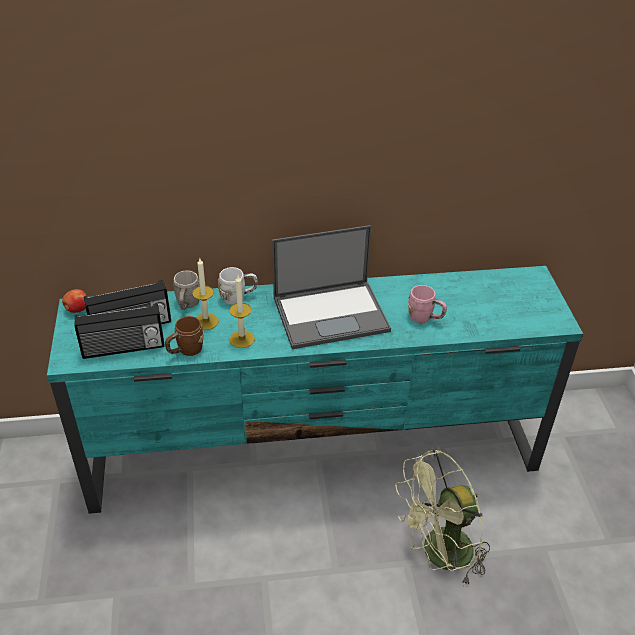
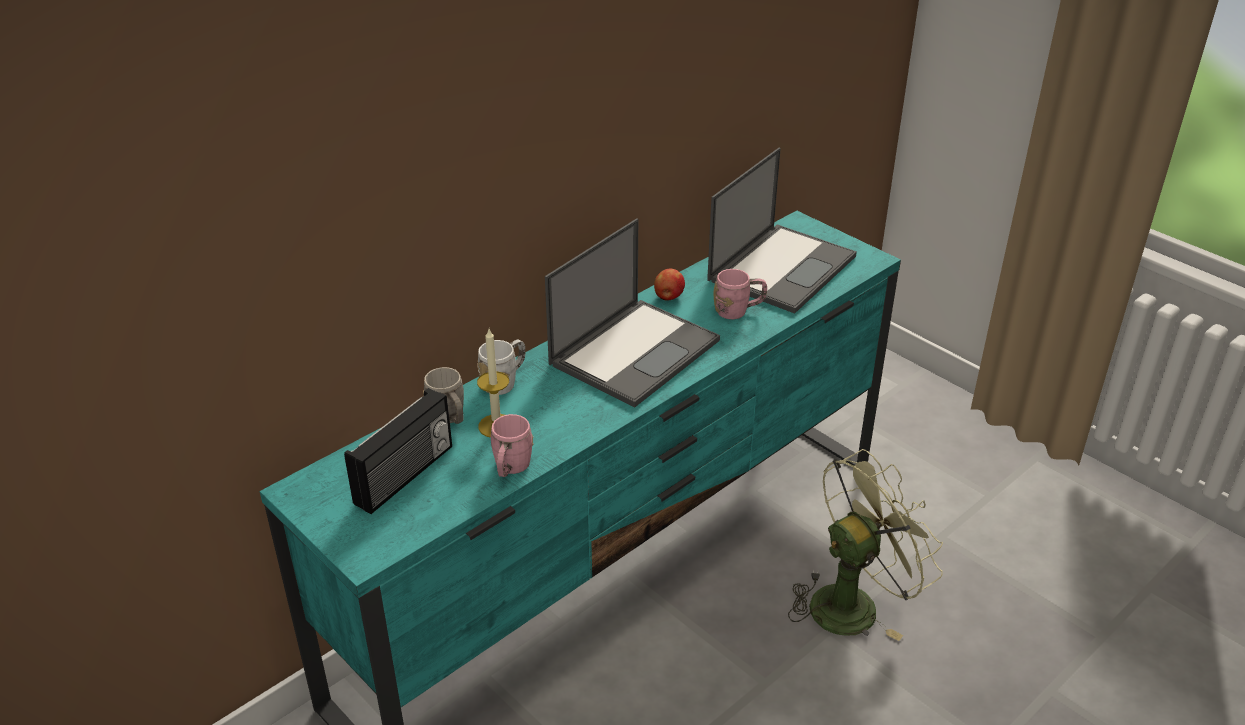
camera: 35 degrees left, 5 degrees down
apple [62,289,86,313] -> apple moved to [654,268,685,301]
radio [74,304,165,359] -> none
brown mug [165,316,204,356] -> pink mug [491,414,534,477]
candle [229,276,255,348] -> none
green fan [395,449,490,586] -> green fan turned 150 degrees counterclockwise [788,449,943,641]
none -> laptop [707,148,857,314]

